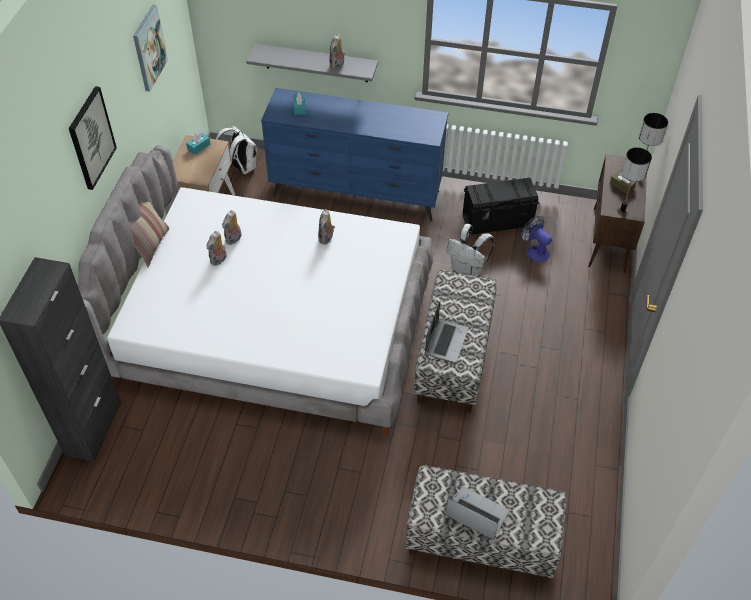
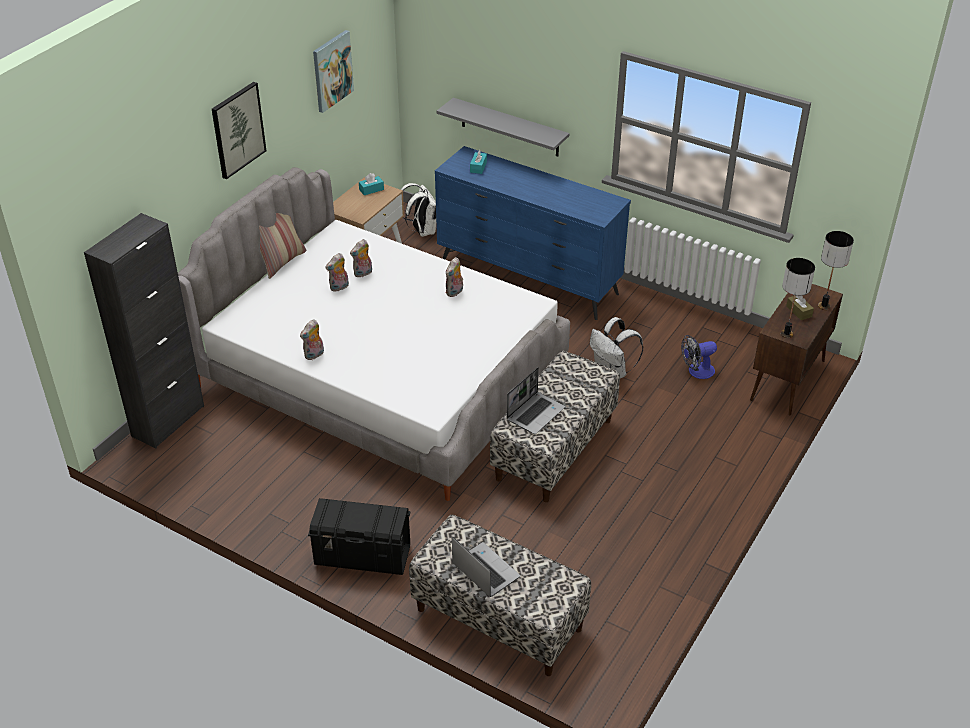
camera: 20 degrees right, 10 degrees down
plush toy [329,34,345,71] -> plush toy moved to [300,319,324,360]
black storage box [463,178,539,235] -> black storage box moved to [308,498,411,575]
fan [521,216,552,262] -> fan turned 90 degrees counterclockwise [681,335,717,379]

